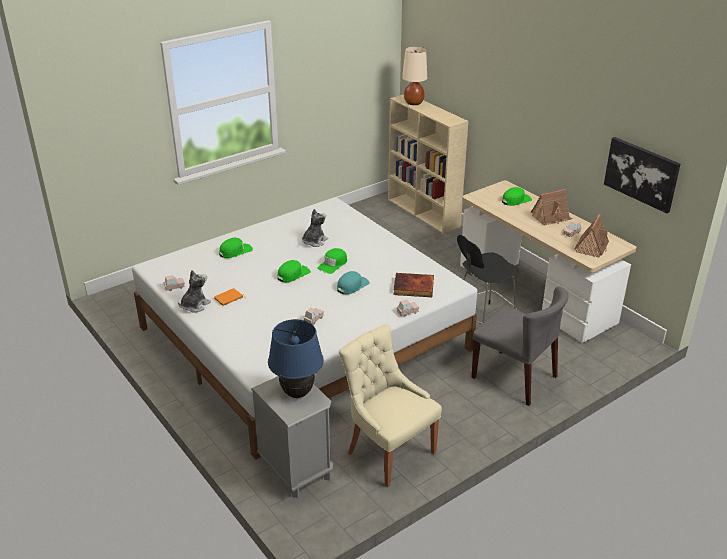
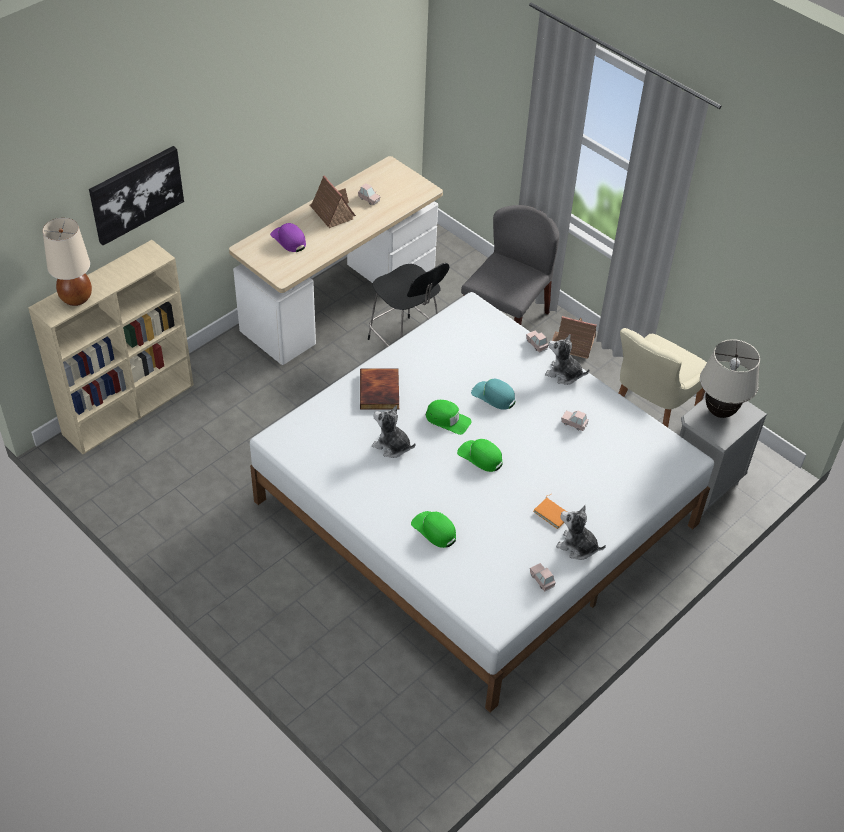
camera: 100 degrees left, 15 degrees up
blue table lamp [268,319,324,398] -> beige table lamp [700,339,760,418]
book [393,273,434,297] -> book moved to [360,369,399,410]
green cap [502,187,532,206] -> purple cap [270,223,306,252]
toy house [574,214,609,258] -> toy house moved to [552,316,597,359]
picture [604,137,681,213] -> picture moved to [89,146,184,245]
none -> plush toy [545,334,589,385]

